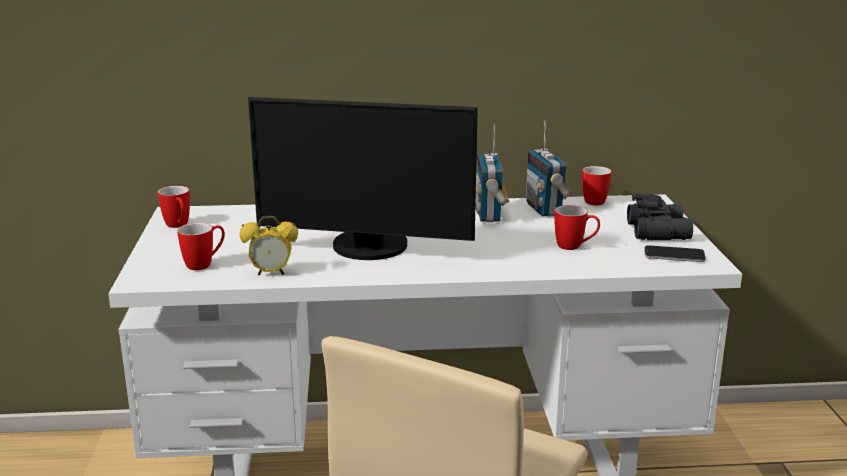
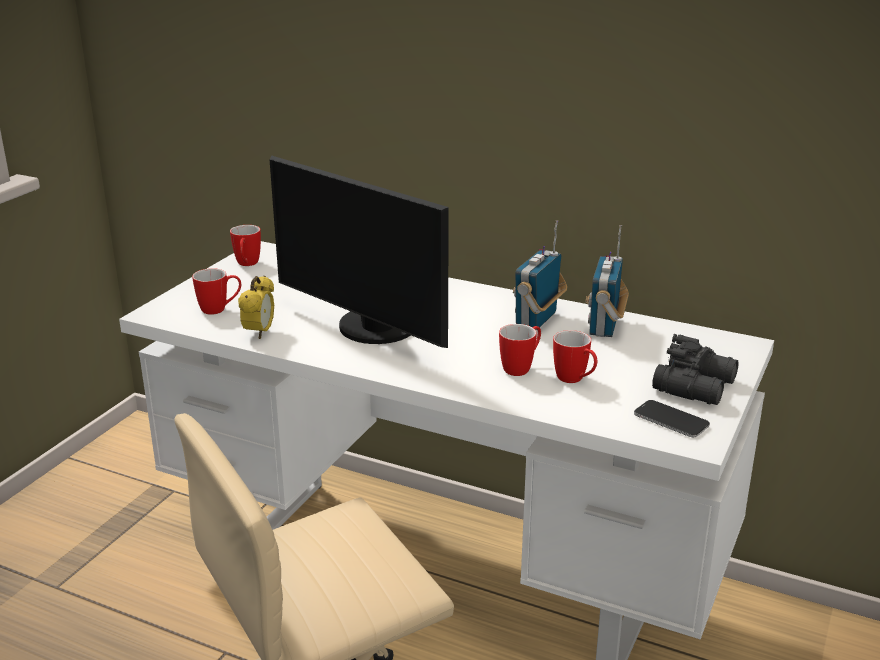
camera: 30 degrees right, 5 degrees up
alarm clock [239,216,298,275] -> alarm clock turned 105 degrees counterclockwise [238,276,274,339]
mug [582,166,612,205] -> mug moved to [499,324,541,376]

